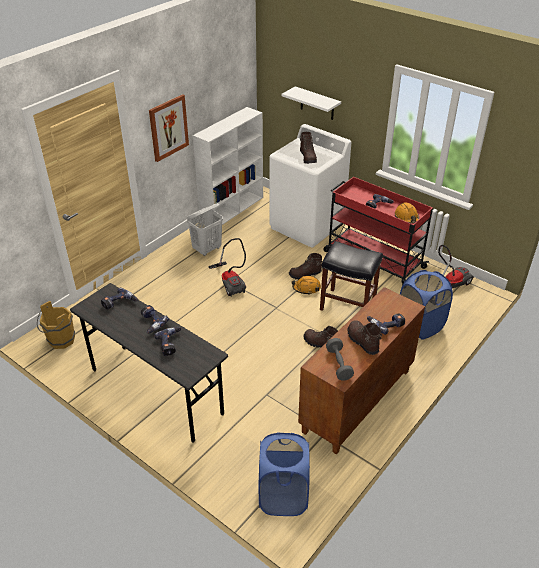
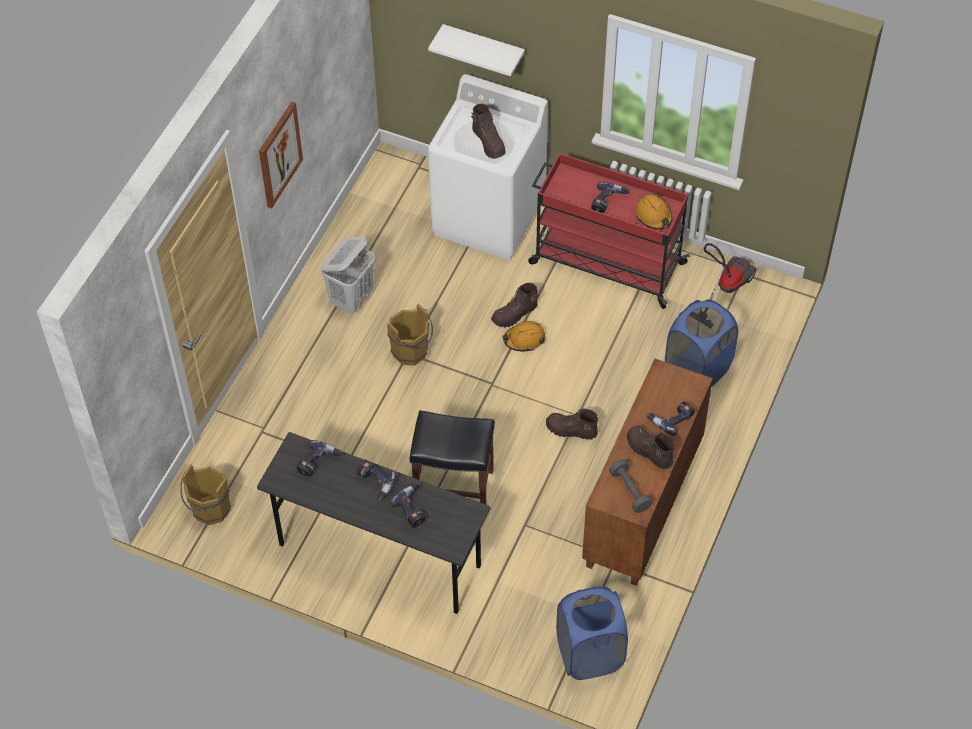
camera: 15 degrees left, 15 degrees up
white bookcase [193,107,263,225] -> none
vacuum cleaner [208,238,246,297] -> brown bucket [387,304,433,366]
black stool [320,241,383,311] -> black stool moved to [410,410,495,504]

